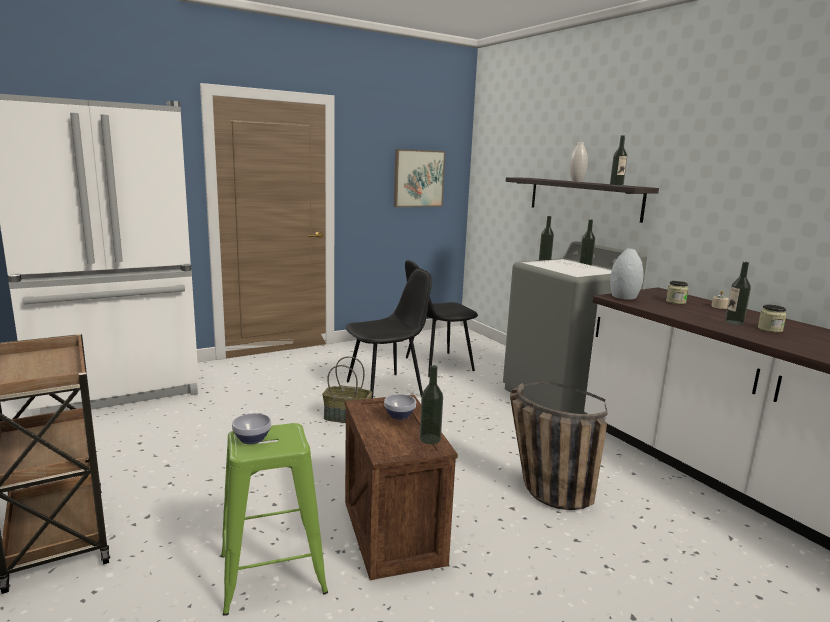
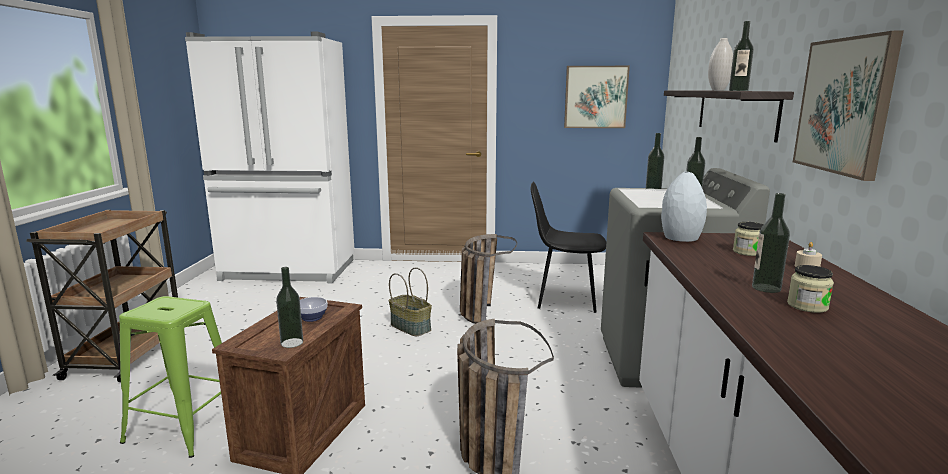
camera: 35 degrees right, 0 degrees up
bowl [232,413,271,444] -> none
black chair [346,268,432,398] -> basket [460,234,517,324]
none -> picture [793,31,904,181]

